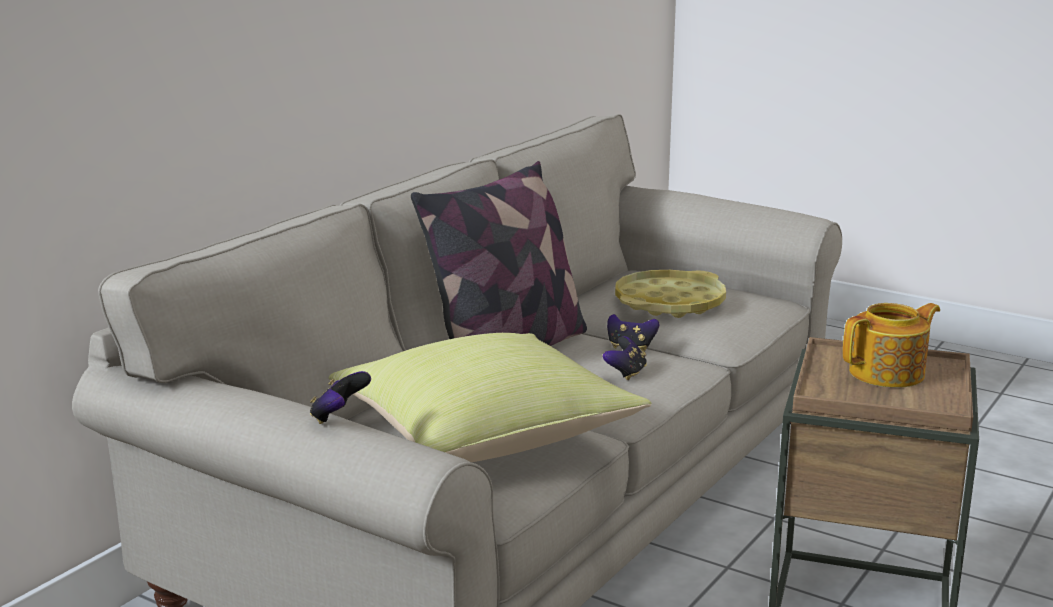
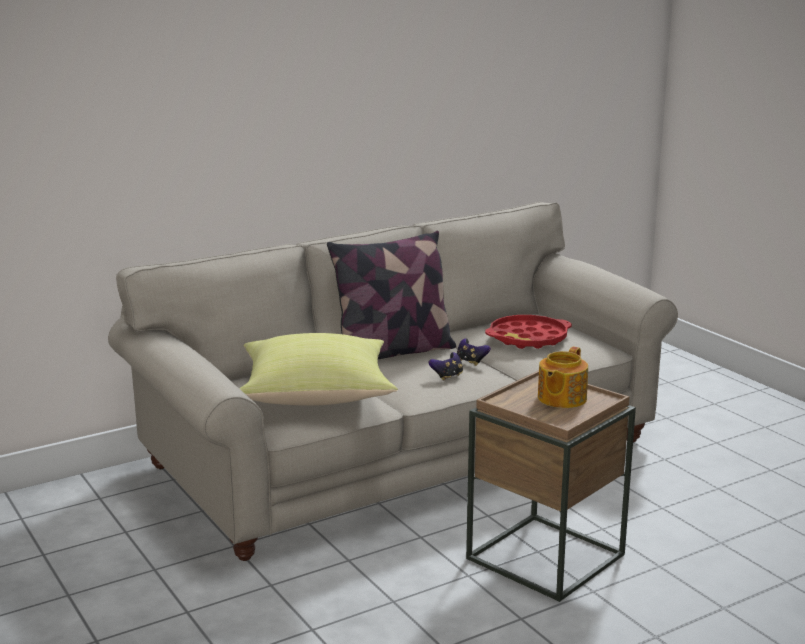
camera: 25 degrees right, 0 degrees up
game controller [310,371,371,424] -> none
yellow tray [615,270,726,318] -> red tray [485,315,572,349]
teapot [843,303,940,388] -> teapot turned 120 degrees clockwise [538,347,588,408]

